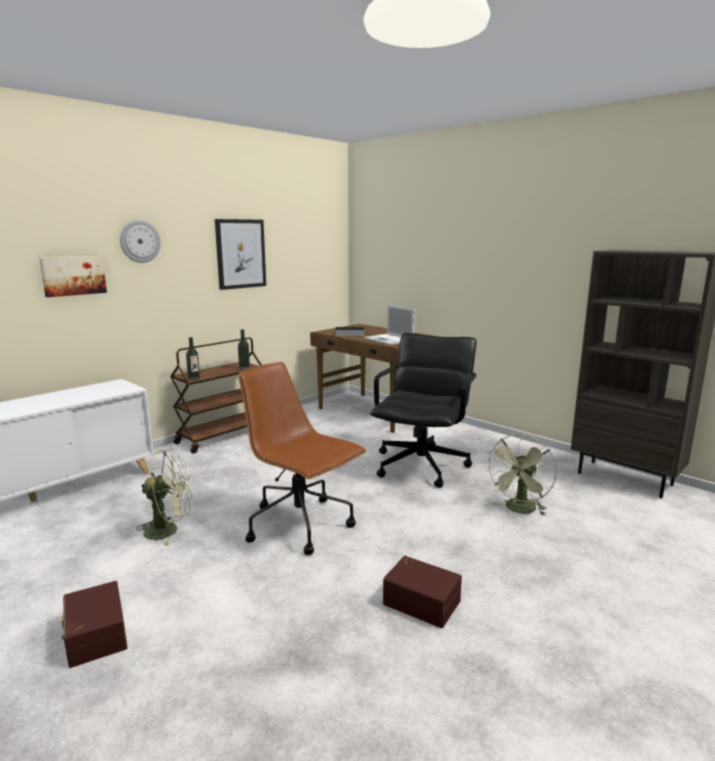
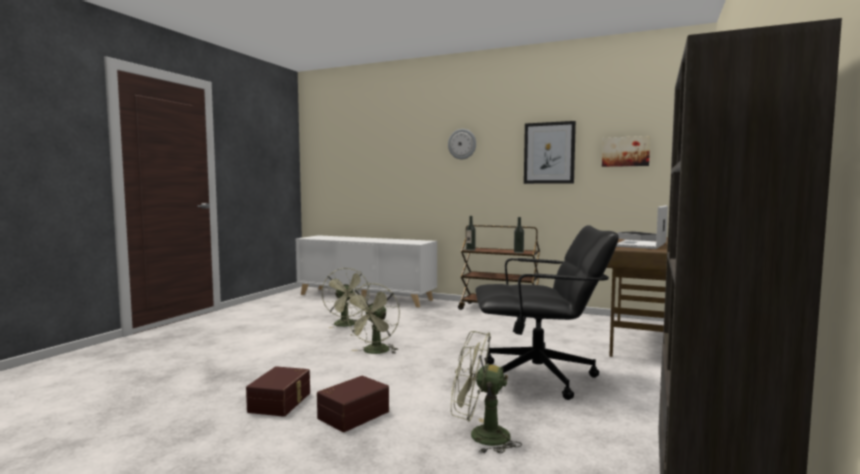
camera: 70 degrees right, 10 degrees down
picture [39,256,107,297] -> picture moved to [602,136,650,167]
brown storage box [62,581,127,668] -> brown storage box moved to [317,376,389,432]
brown office chair [239,362,366,555] -> green fan [343,283,400,354]

